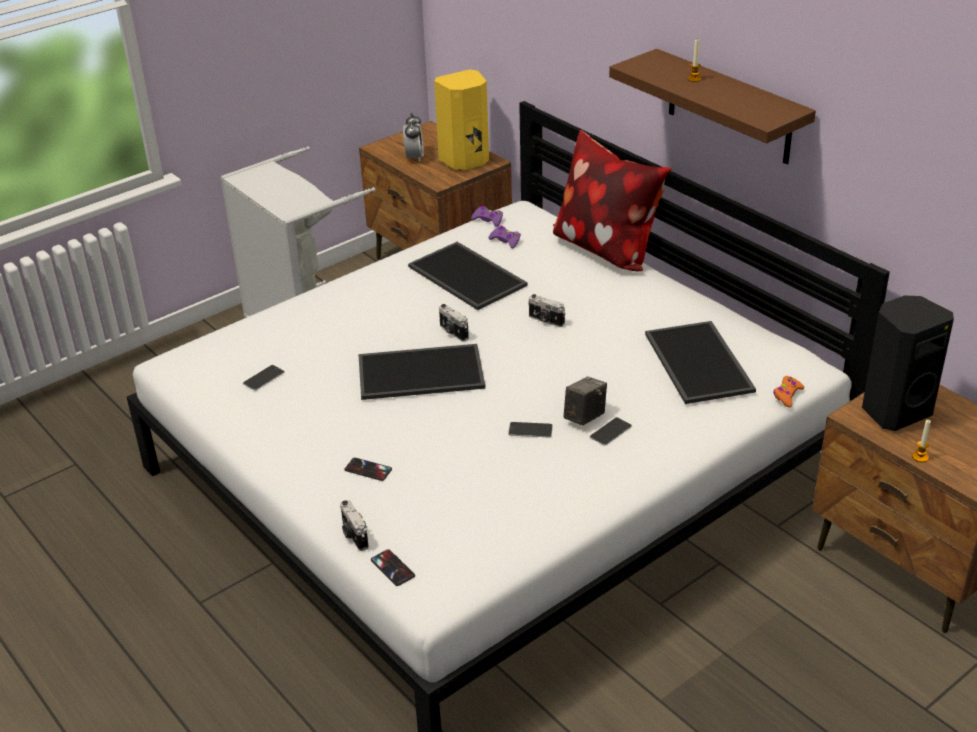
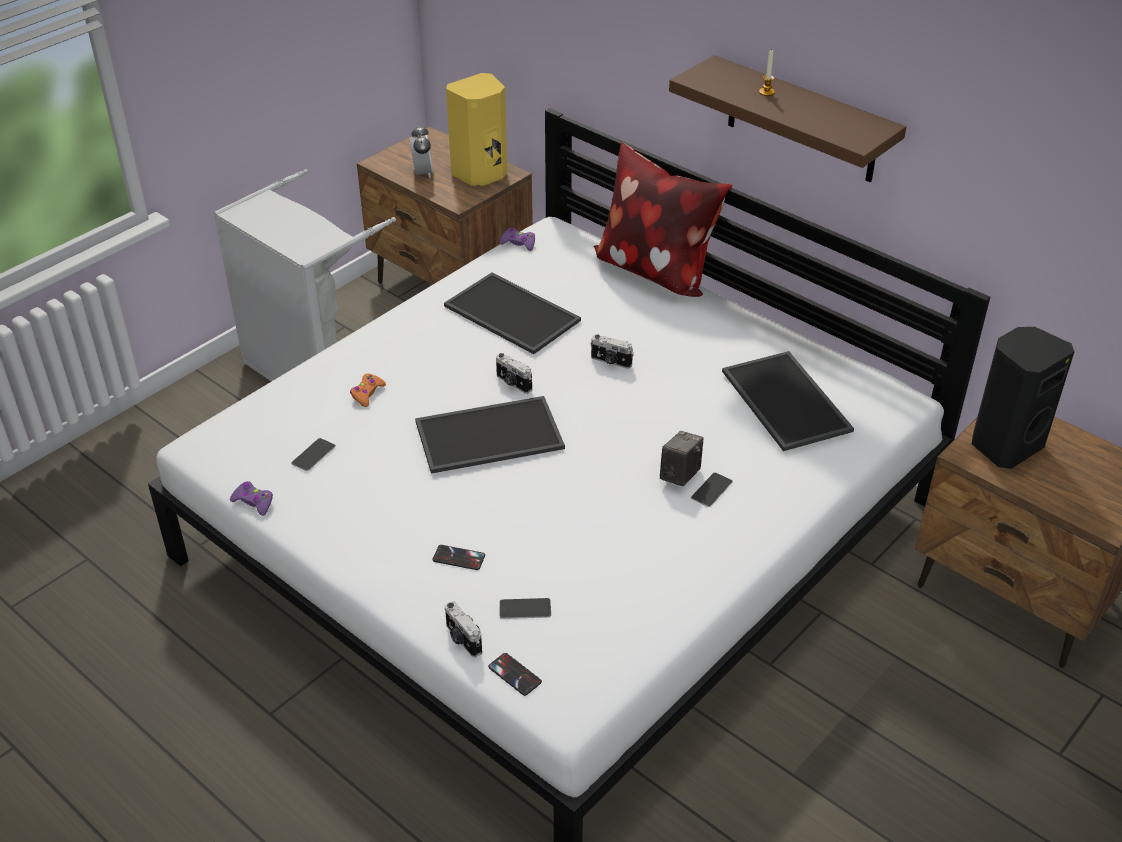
camera: 10 degrees left, 5 degrees up
purple game controller [488,226,521,248] -> purple game controller moved to [230,481,273,516]
phone [508,422,553,437] -> phone moved to [499,598,551,619]
orange game controller [773,376,805,407] -> orange game controller moved to [350,373,386,407]
candle [912,420,931,462] -> none

